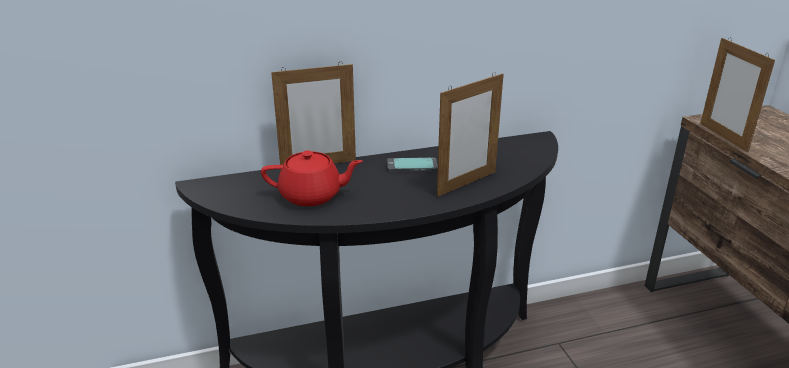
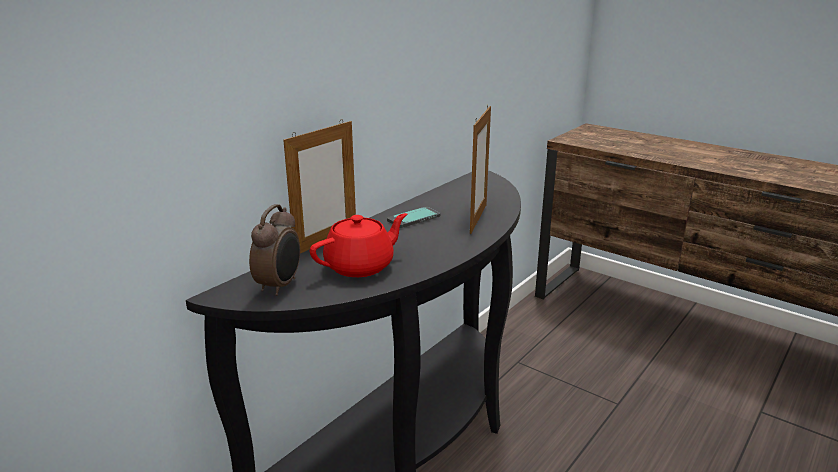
camera: 35 degrees left, 5 degrees down
picture frame [700,37,775,152] -> none
none -> alarm clock [249,204,300,296]

